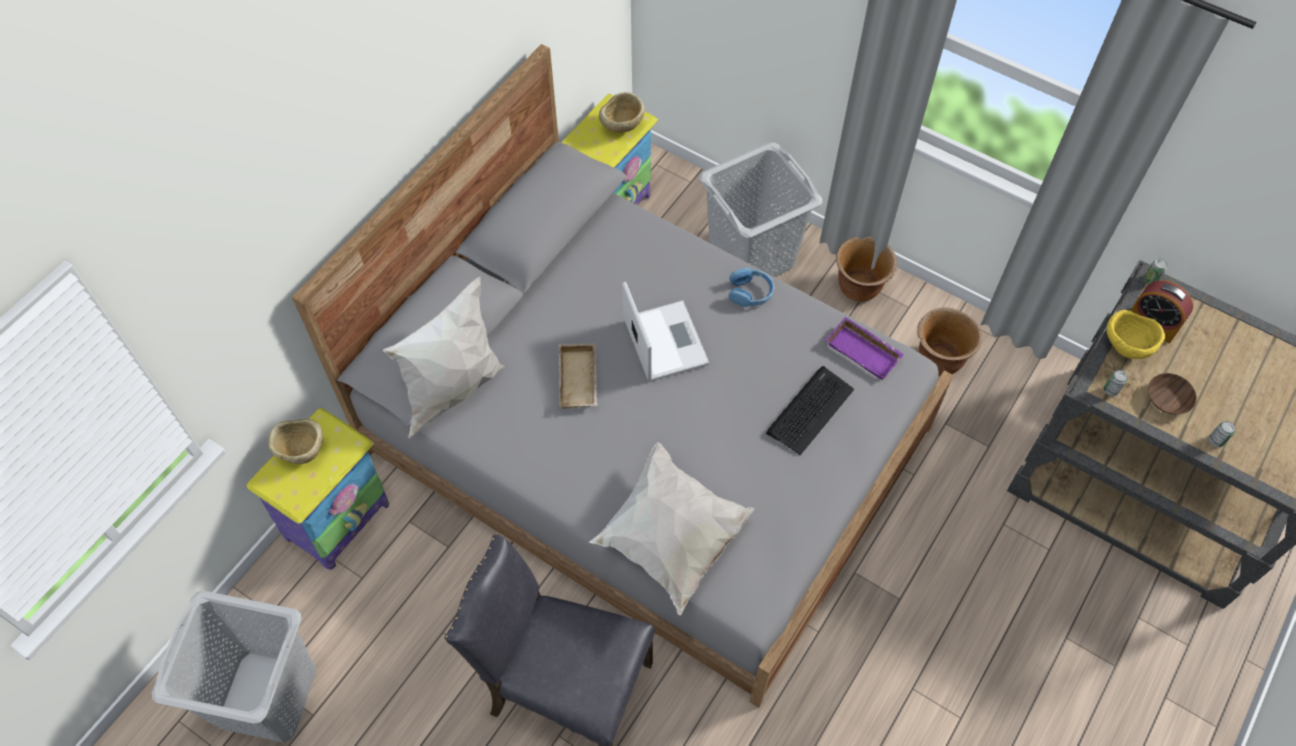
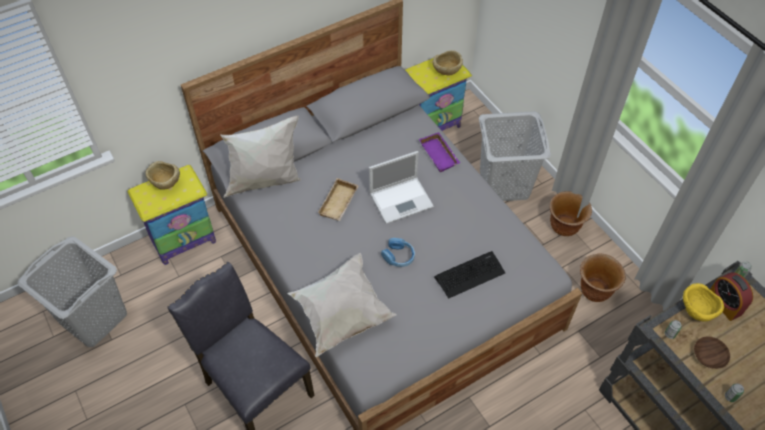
camera: 25 degrees right, 5 degrees down
laptop [622,282,709,381] -> laptop turned 60 degrees clockwise [369,151,434,224]
blue headphones [729,268,774,307] -> blue headphones moved to [381,238,415,267]
purple tray [826,317,904,380] -> purple tray moved to [419,132,460,172]

